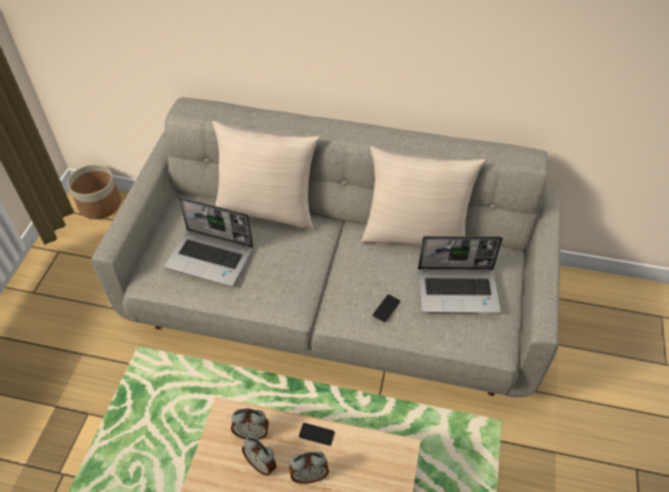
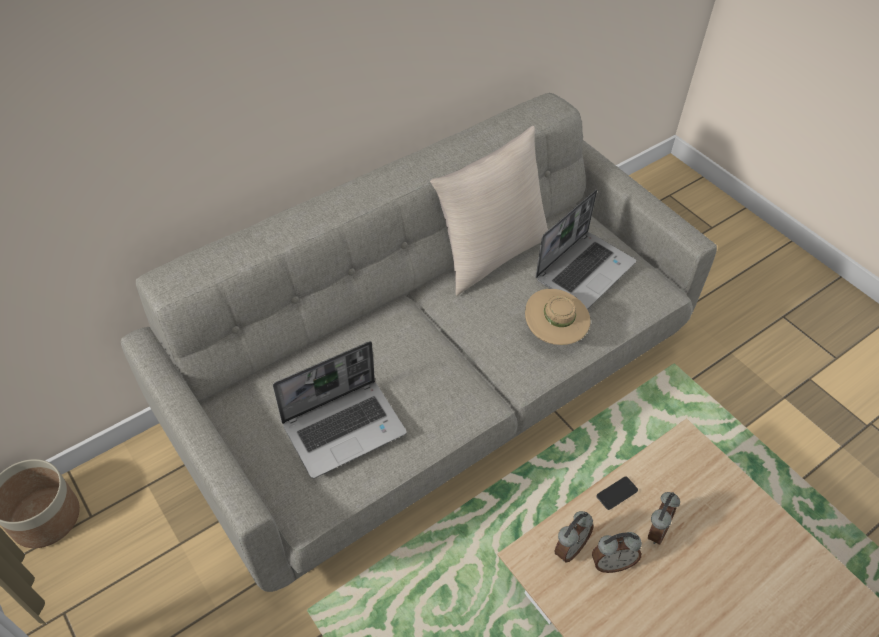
camera: 50 degrees left, 0 degrees up
beige pillow [212,121,320,231] -> none
phone [373,295,400,322] -> beige hat [525,289,590,345]

